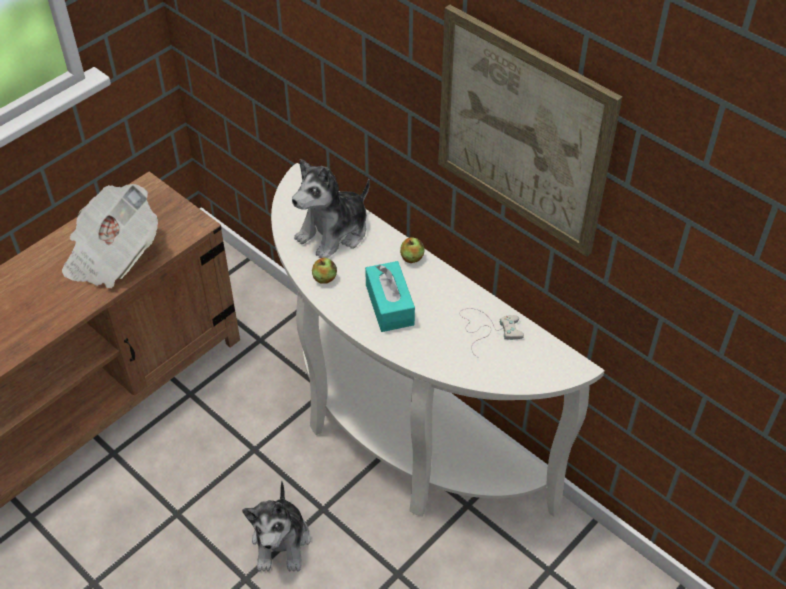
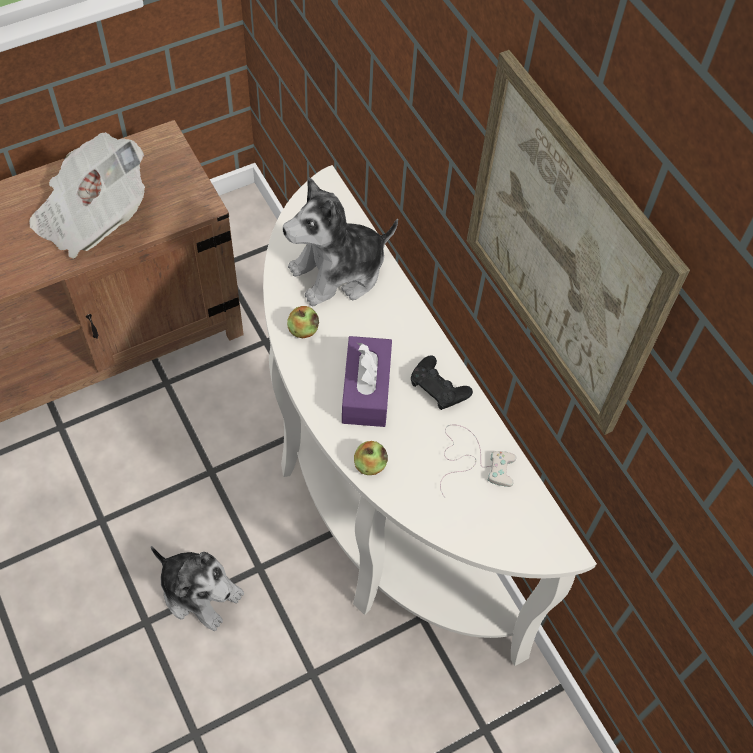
camera: 15 degrees right, 10 degrees up
plush toy [242,481,311,572] -> plush toy turned 75 degrees counterclockwise [151,546,244,631]
turquoise tissue box [365,261,415,332] -> purple tissue box [342,336,392,427]
apple [400,237,425,263] -> apple moved to [354,441,388,475]
none -> black game controller [411,356,473,410]

